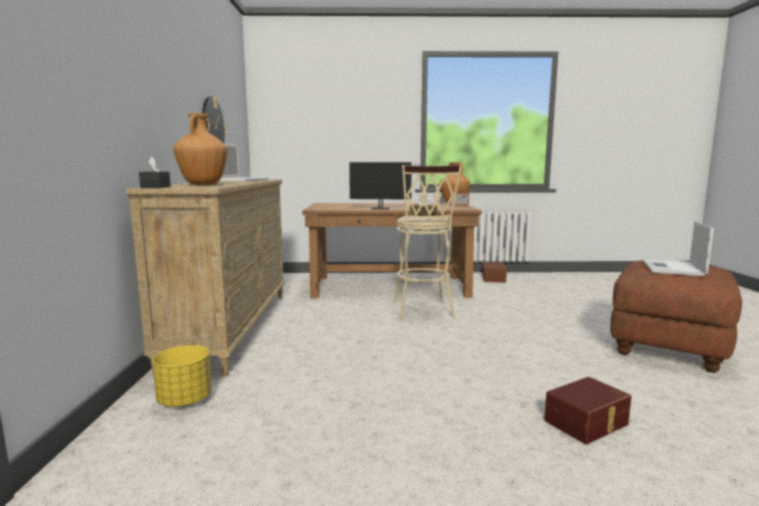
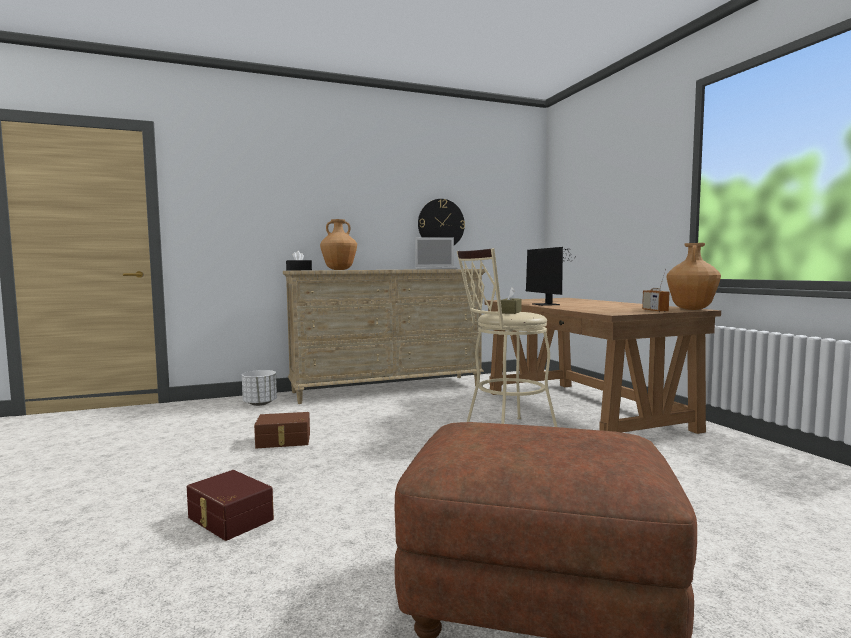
camera: 70 degrees right, 5 degrees down
yellow planter [152,345,212,407] -> white planter [242,370,277,406]
brown storage box [482,262,507,283] -> brown storage box moved to [254,412,310,448]
laptop [643,221,714,276] -> none

